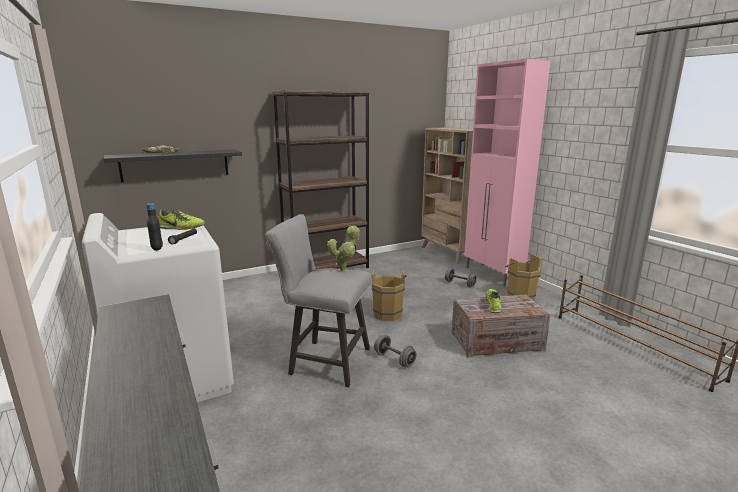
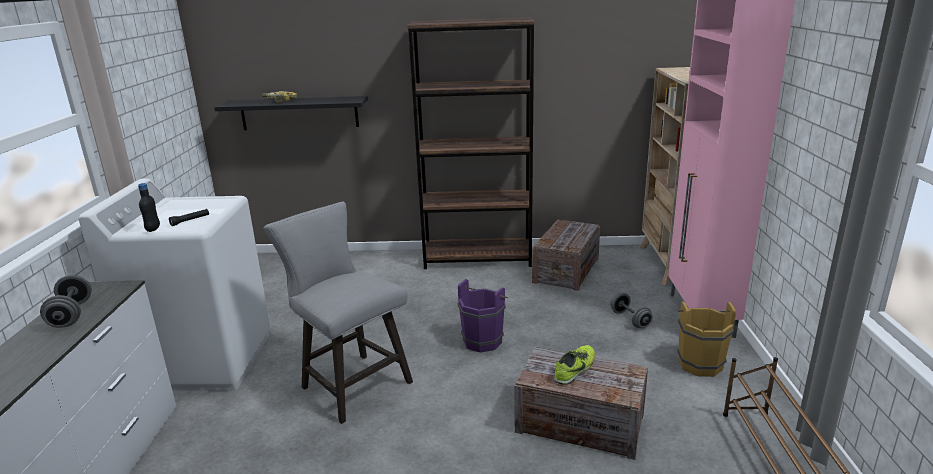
camera: 30 degrees right, 5 degrees up
shoe [159,209,205,230] -> none
potted plant [327,225,360,271] -> none
brown bucket [371,269,407,321] -> purple bucket [458,279,508,352]
grey dumbbell [374,335,416,367] -> grey dumbbell moved to [40,275,92,328]
none -> crate [532,219,600,291]

